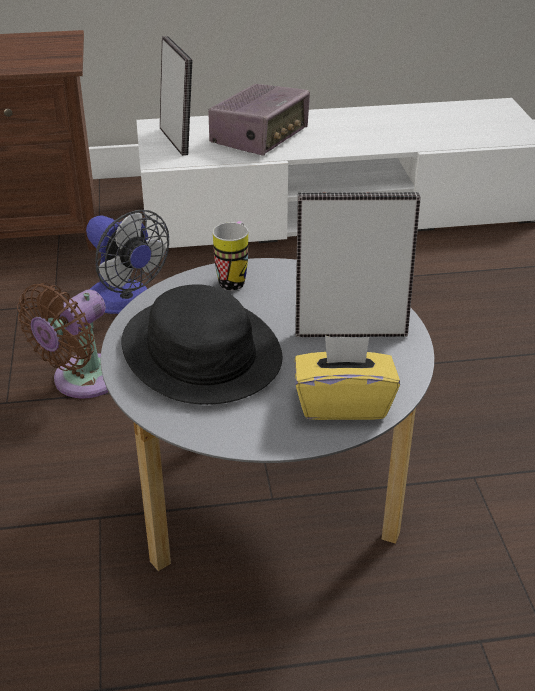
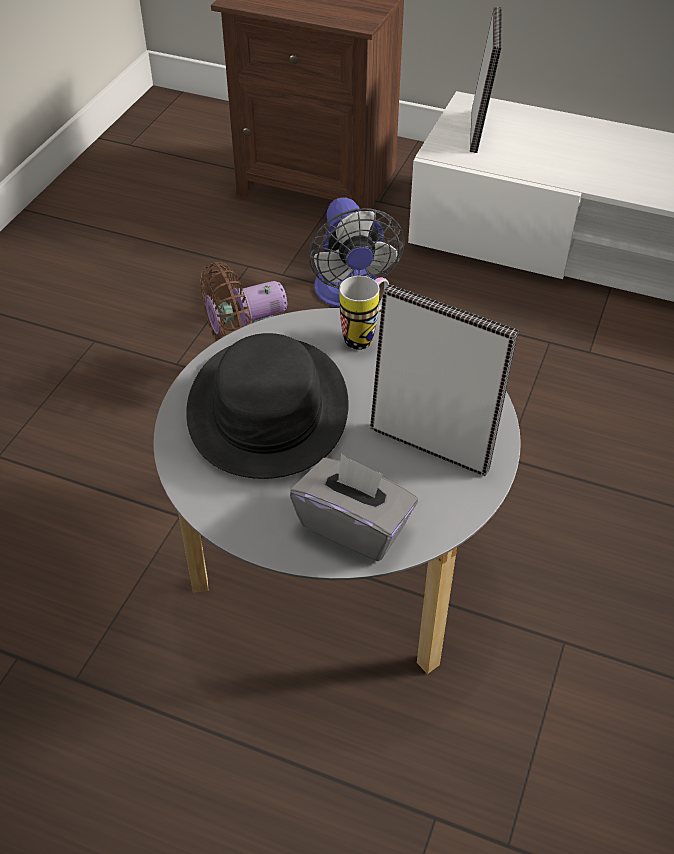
camera: 30 degrees right, 10 degrees up
radio [208,84,310,156] -> none
yellow tissue box [295,336,400,420] -> grey tissue box [290,453,418,561]

